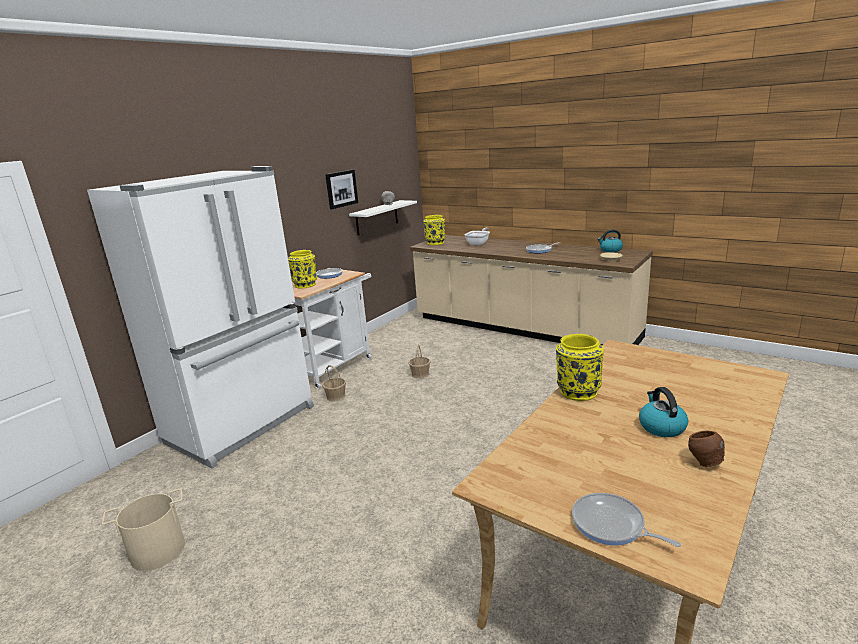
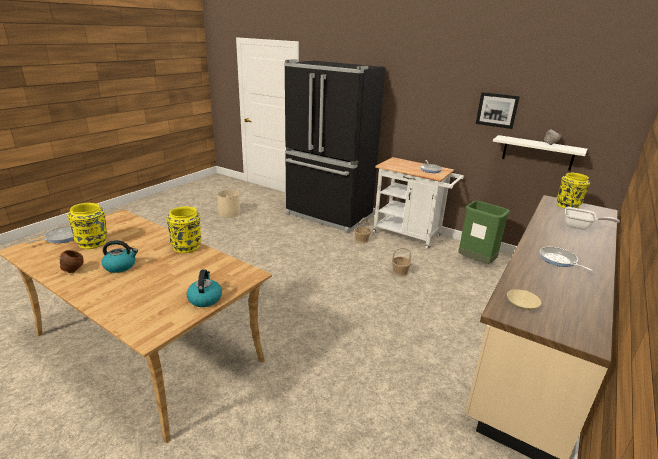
camera: 85 degrees right, 5 degrees up
white fridge [87,166,314,469] -> black fridge [284,59,386,234]
yellow vase [288,250,317,288] -> yellow vase moved to [67,203,108,249]
kettle [597,229,623,252] -> kettle moved to [187,269,222,307]
none -> green trash can [458,201,510,264]

